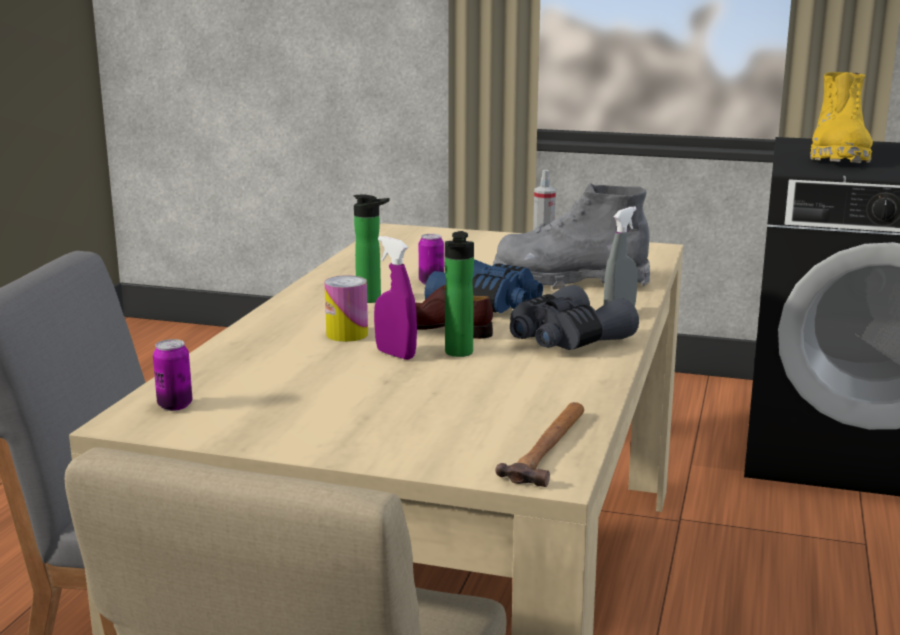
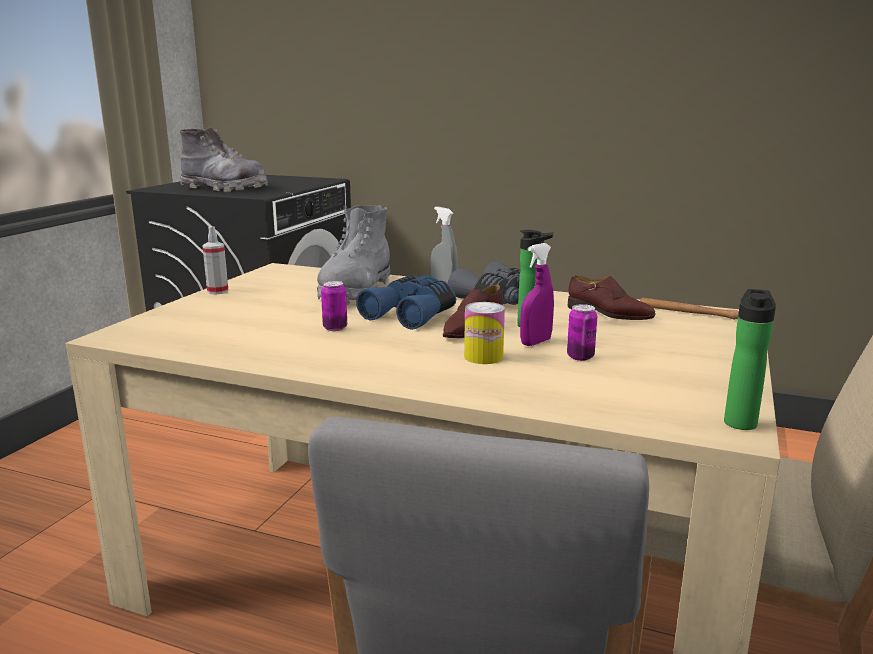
camera: 85 degrees left, 0 degrees up
can [153,339,193,411] -> can moved to [567,304,597,361]
bottle [354,194,390,303] -> bottle moved to [724,289,776,430]
yellow boot [810,72,873,163] -> grey boot [180,127,268,192]
none -> brown shoe [568,275,656,320]

